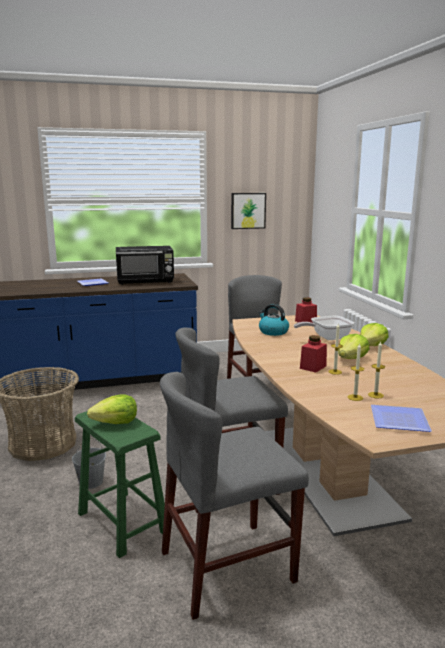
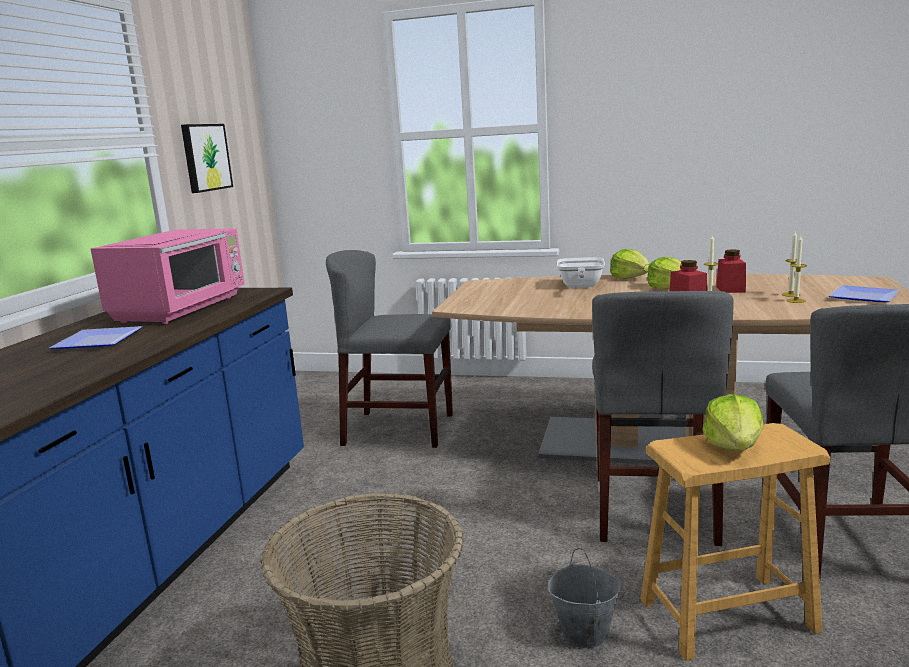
camera: 60 degrees left, 0 degrees up
green stool [75,411,165,558] -> brown stool [640,423,830,661]
black microwave [116,246,174,285] -> pink microwave [91,228,245,324]
kettle [259,304,289,336] -> none
red jar [295,297,317,323] -> red jar moved to [716,250,746,293]

